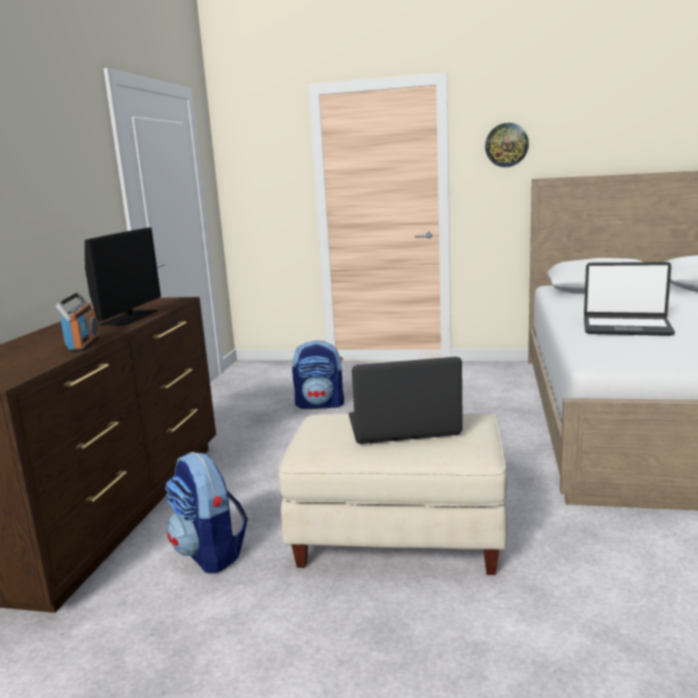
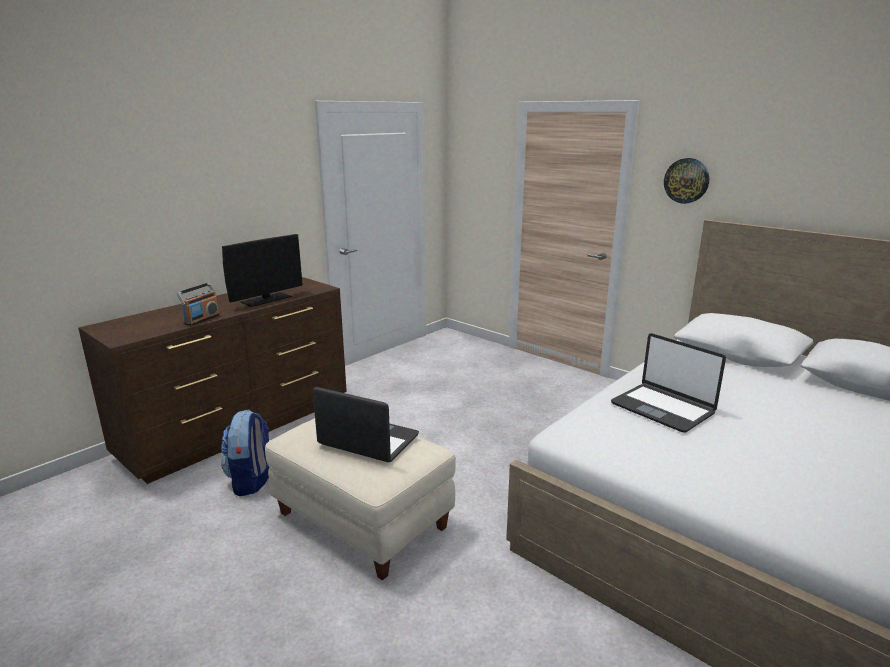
camera: 30 degrees right, 5 degrees up
backpack [292,340,344,409] -> none

